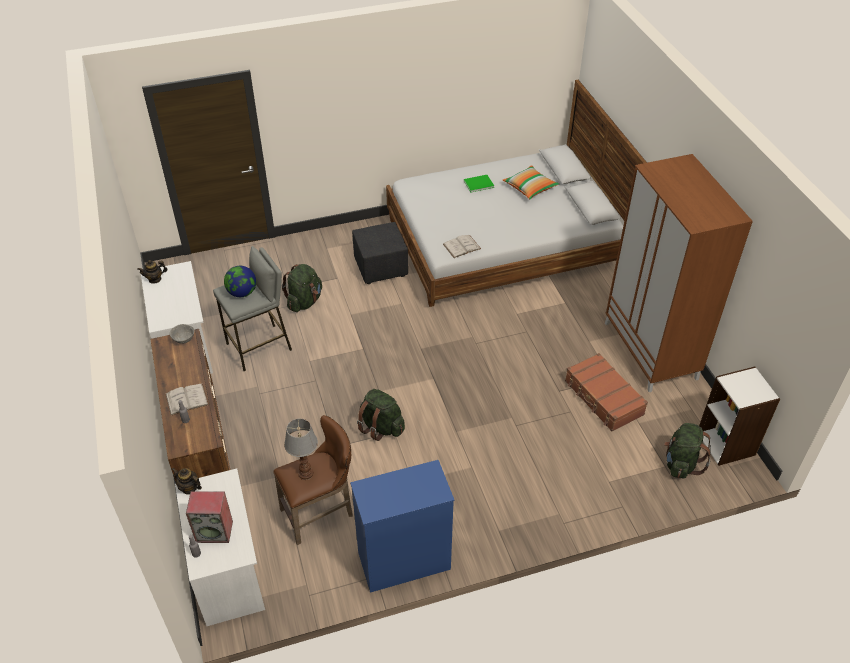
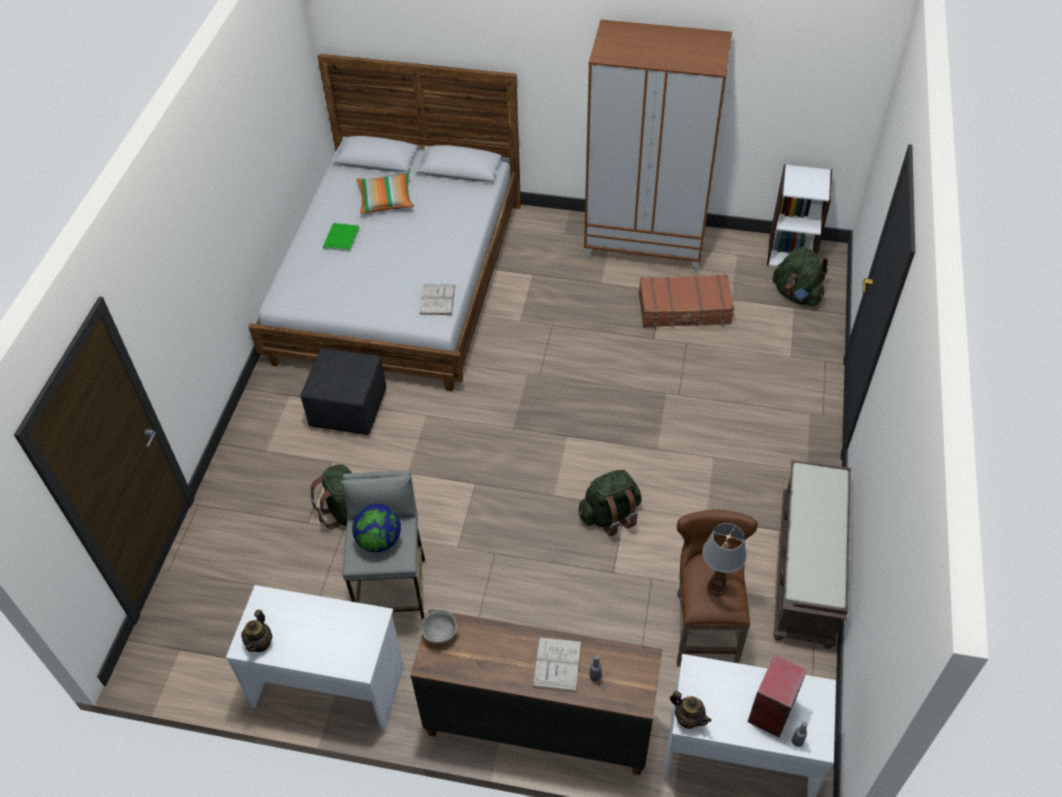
camera: 60 degrees left, 5 degrees up
teapot [171,468,202,495] -> teapot turned 105 degrees counterclockwise [670,691,712,729]
blue dresser [350,460,454,593] -> brown bench [774,460,851,649]

